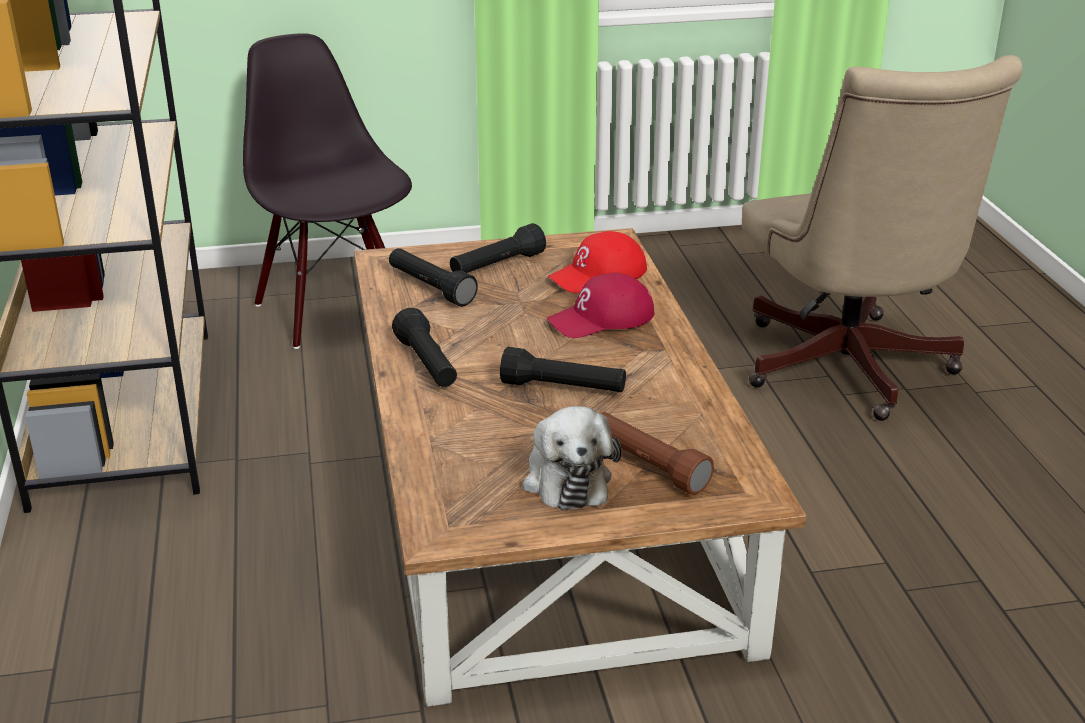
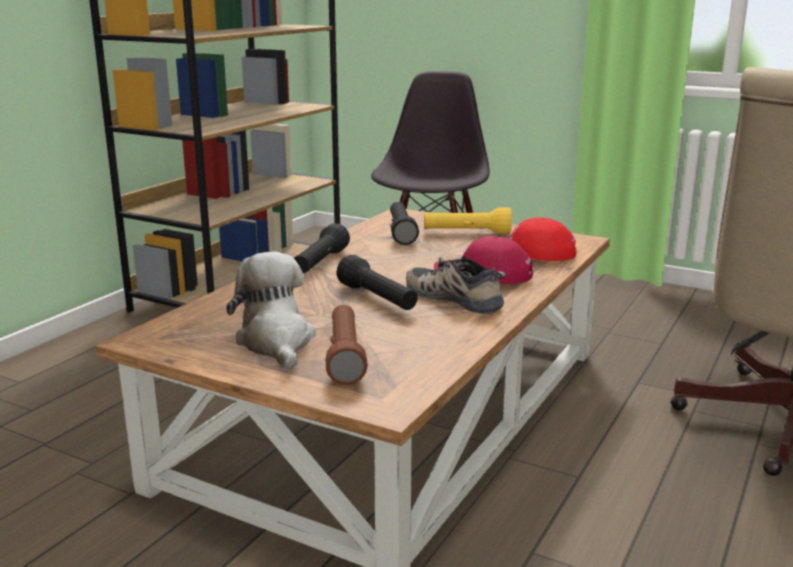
camera: 40 degrees right, 10 degrees down
black flashlight [450,223,546,273] -> yellow flashlight [424,208,512,234]
plush toy [523,406,621,511] -> plush toy turned 135 degrees clockwise [226,252,316,369]
none -> shoe [406,256,506,314]

